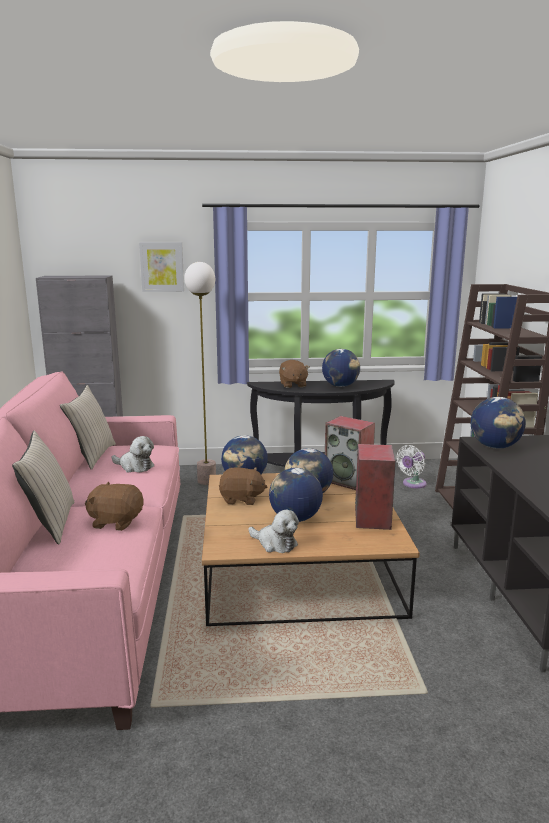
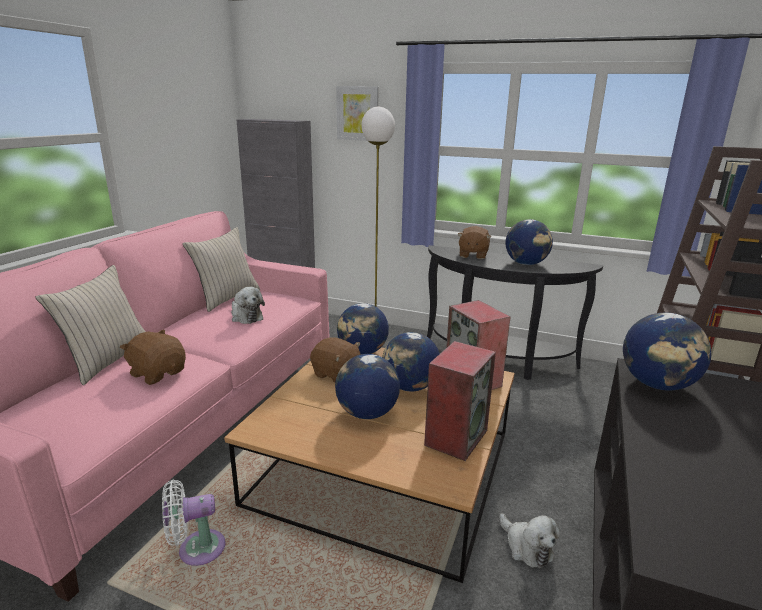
camera: 25 degrees right, 5 degrees up
plush toy [248,510,299,553] -> plush toy moved to [499,513,560,569]
white fan [396,445,427,488] -> white fan moved to [162,480,226,566]

